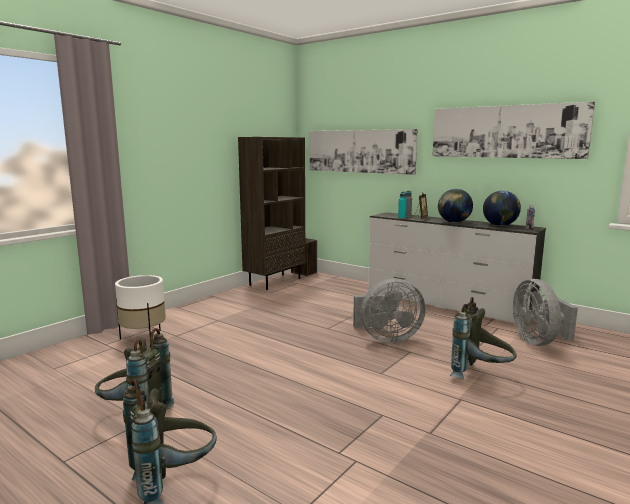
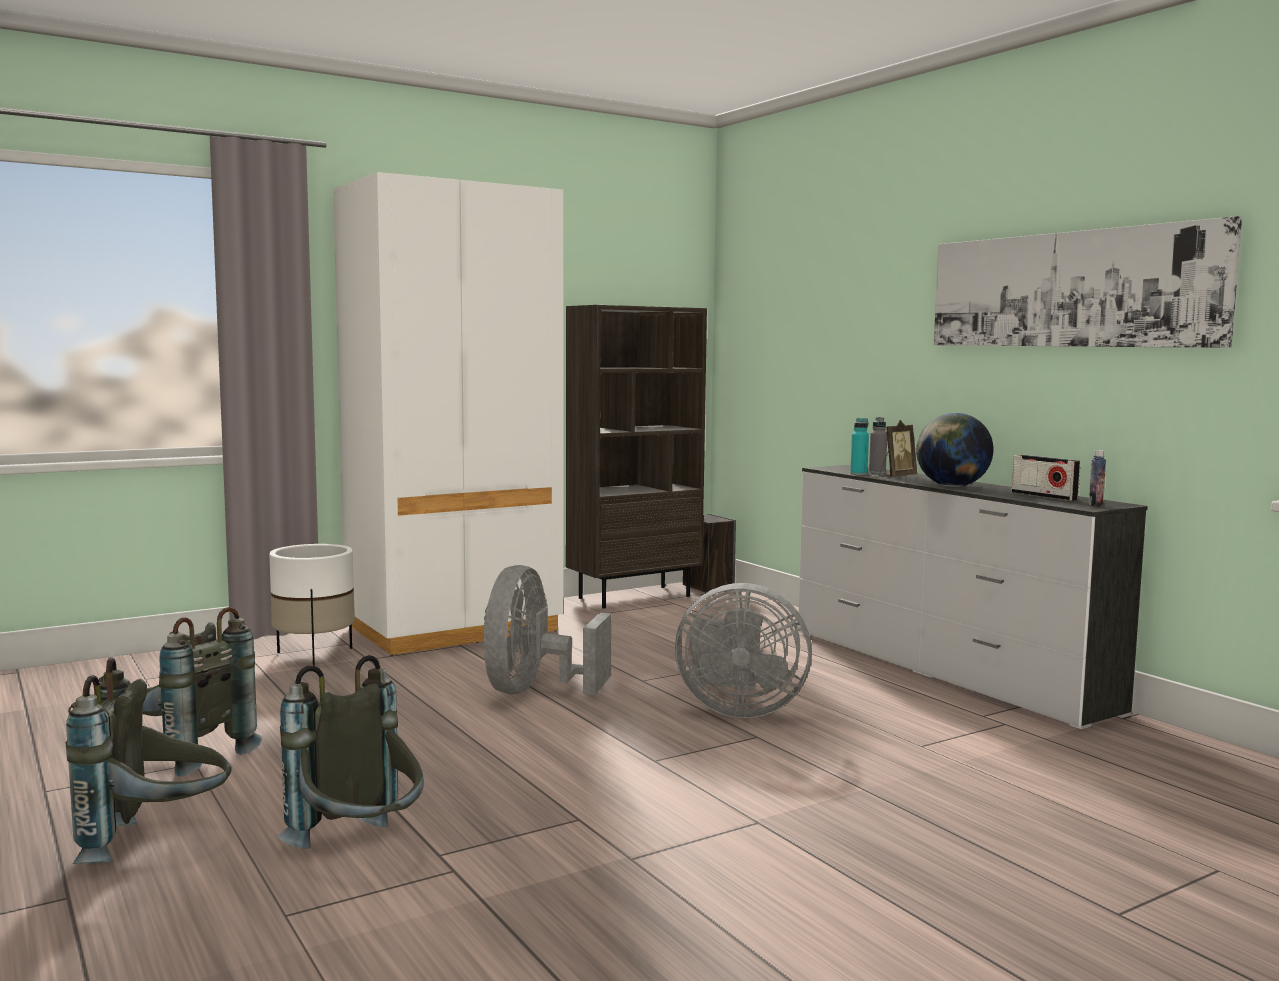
camera: 20 degrees right, 5 degrees down
picture [310,129,418,175] -> none
grey backpack [450,297,517,379] -> grey backpack moved to [278,655,424,849]
globe [483,191,521,226] -> radio [1012,455,1081,501]
grey fan [513,279,578,346] -> grey fan moved to [484,565,611,695]
none -> white wardrobe [333,172,563,656]

